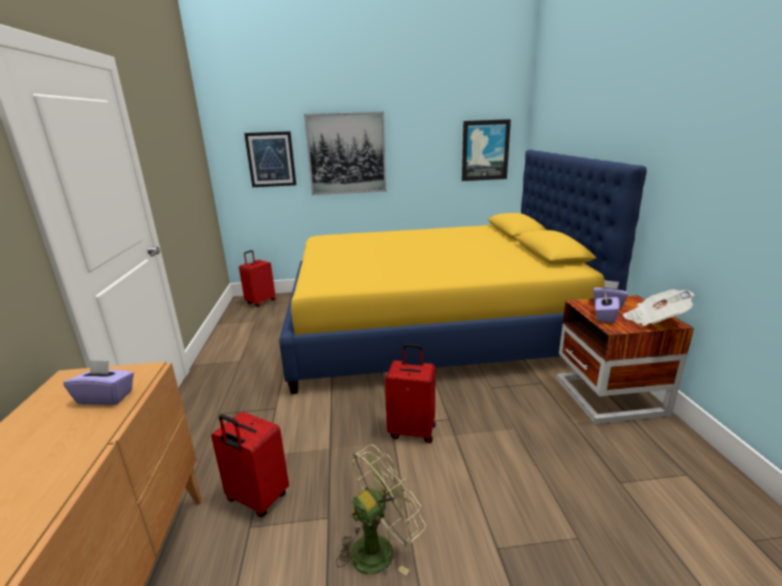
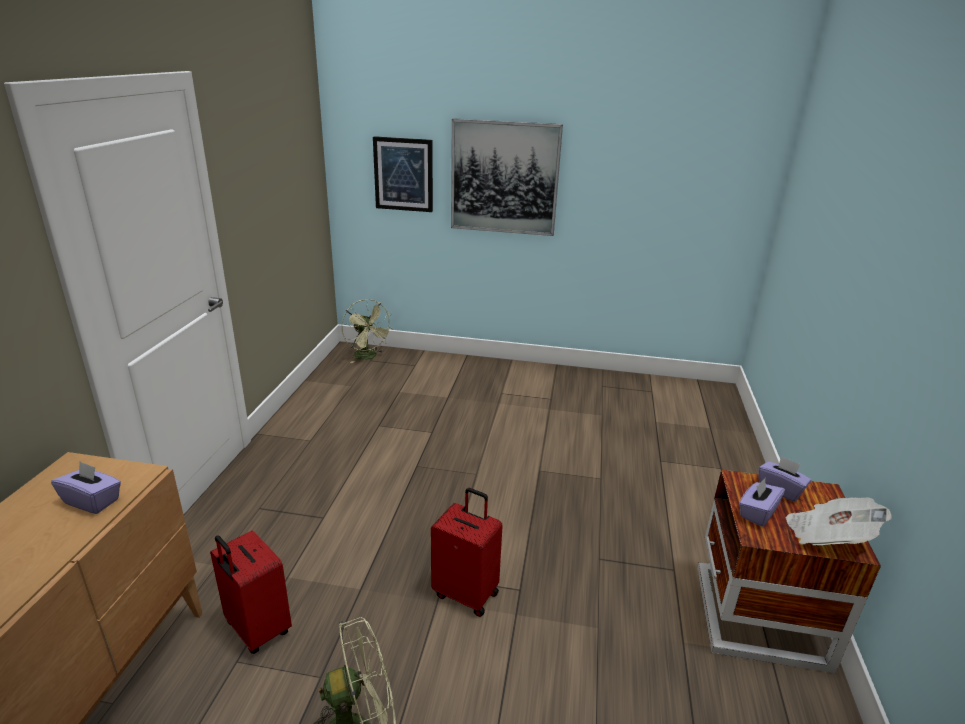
camera: 15 degrees right, 5 degrees up
red suitcase [239,250,276,307] -> green fan [342,299,393,363]
yellow bed [279,150,647,394] -> none
picture [462,119,511,181] -> none

